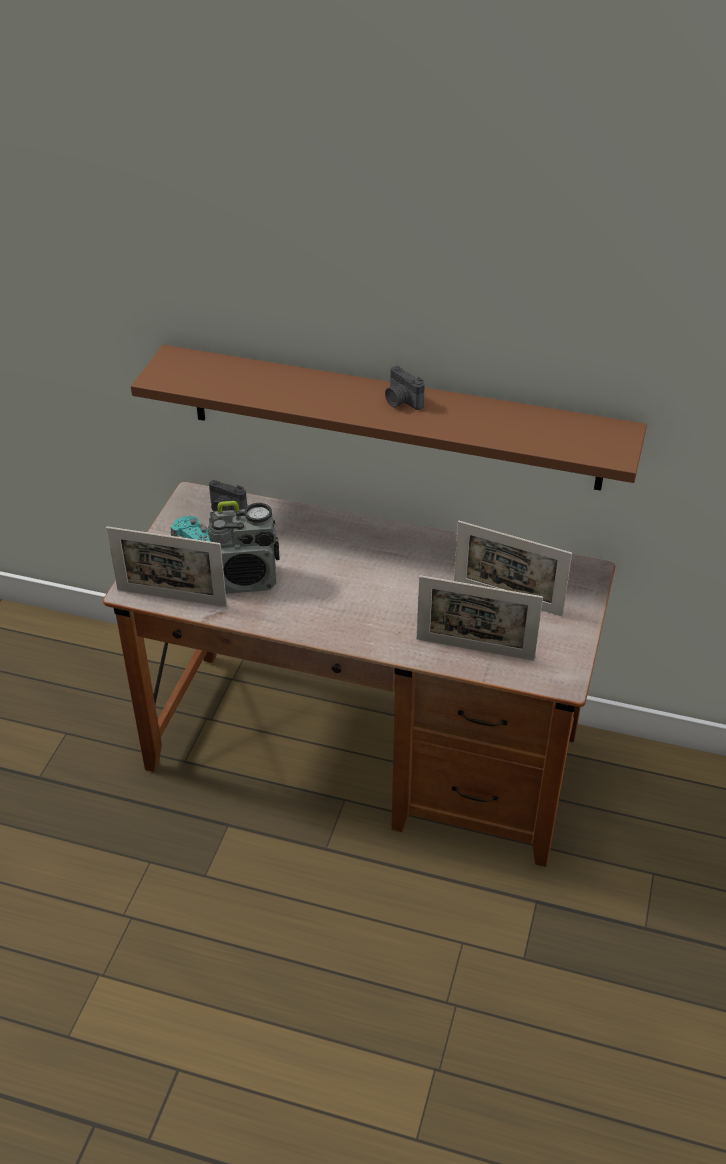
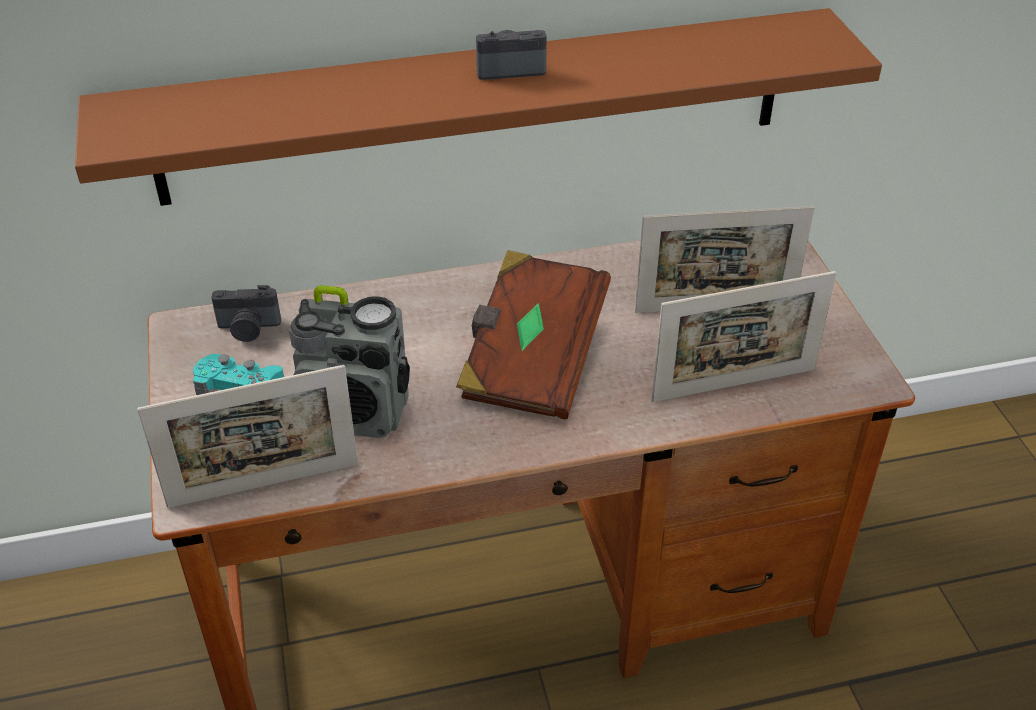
camera: 30 degrees left, 0 degrees up
radio [208,501,279,594] -> radio turned 45 degrees clockwise [289,285,410,438]
camera [385,366,425,410] -> camera turned 150 degrees clockwise [476,30,547,80]
none -> brown book [456,250,611,419]

